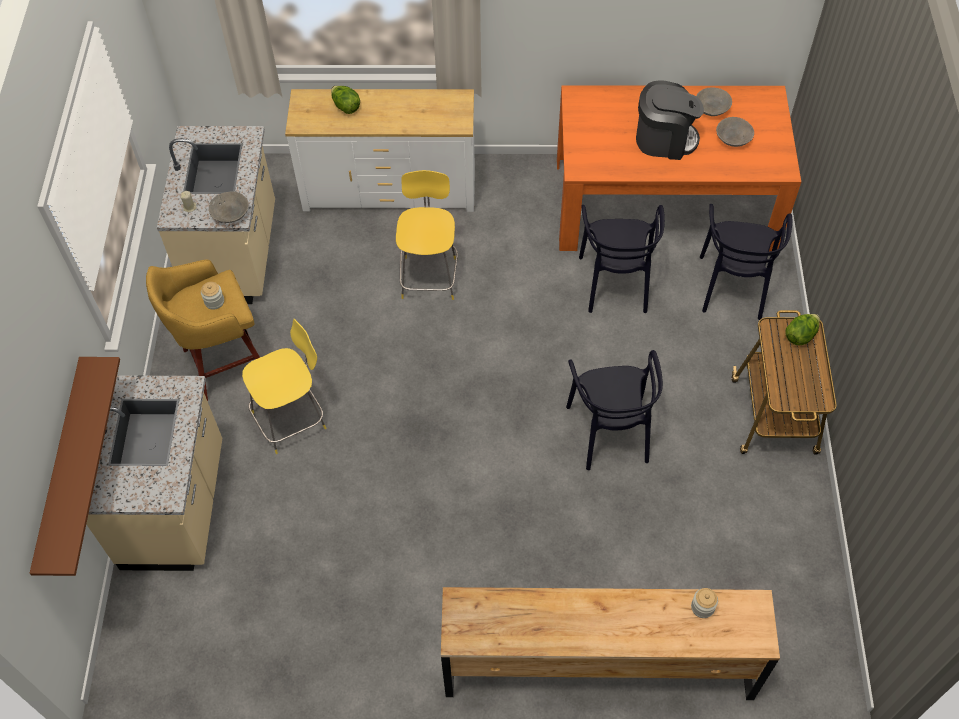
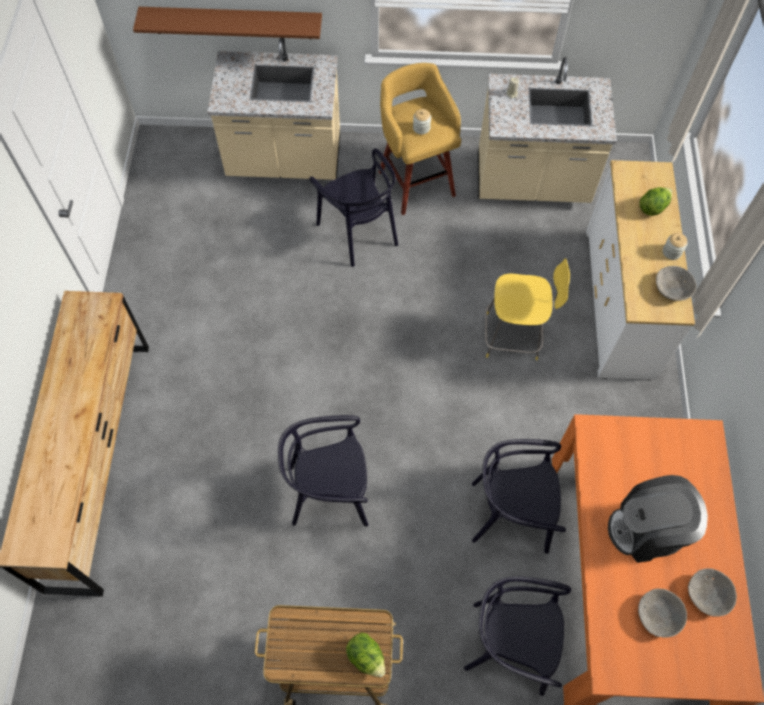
camera: 90 degrees right, 5 degrees up
grey bowl [209,191,249,223] -> grey bowl moved to [656,266,697,301]
yellow stool [242,319,326,454] -> black chair [309,148,398,267]
coffee machine [636,80,704,160] -> coffee machine turned 75 degrees clockwise [608,475,708,563]
jar [691,588,718,618] -> jar moved to [663,233,687,260]

